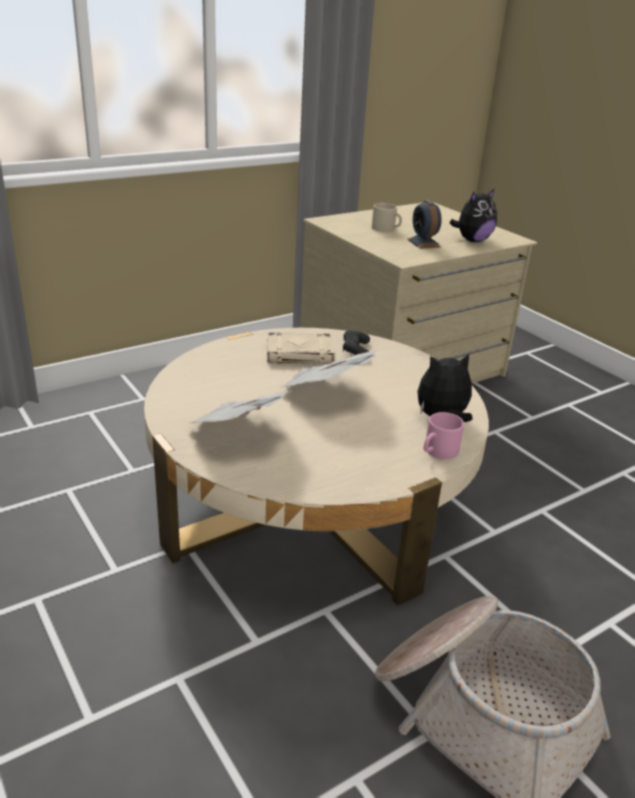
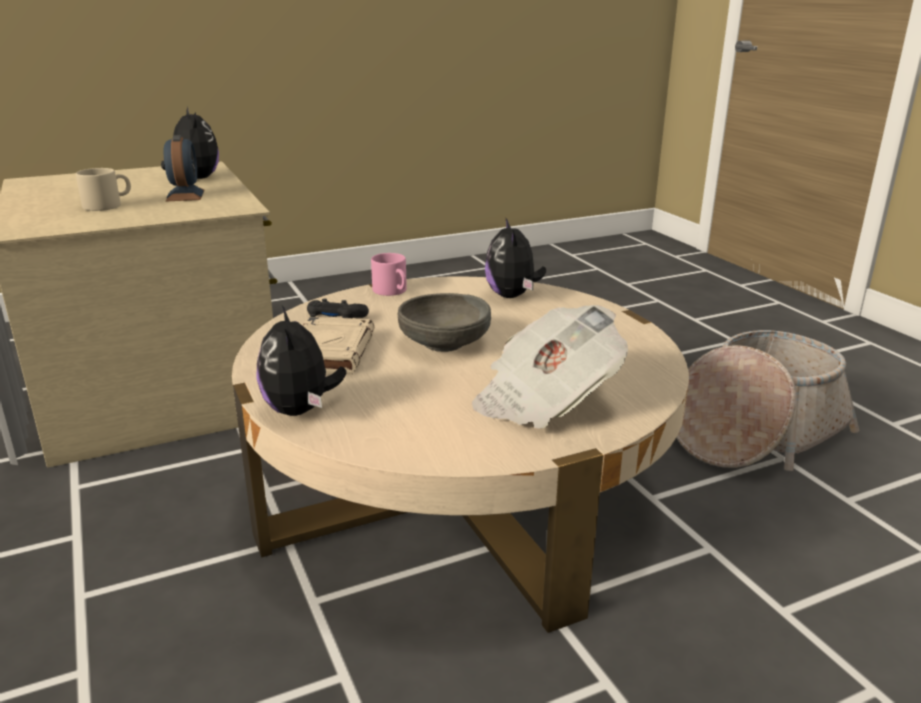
camera: 80 degrees left, 5 degrees down
newspaper [280,350,377,388] -> grey bowl [398,293,491,352]
alarm clock [407,200,442,249] -> alarm clock turned 90 degrees counterclockwise [163,135,204,201]
pink mug [423,412,464,459] -> pink mug moved to [371,253,407,296]
none -> plush toy [256,306,346,416]

